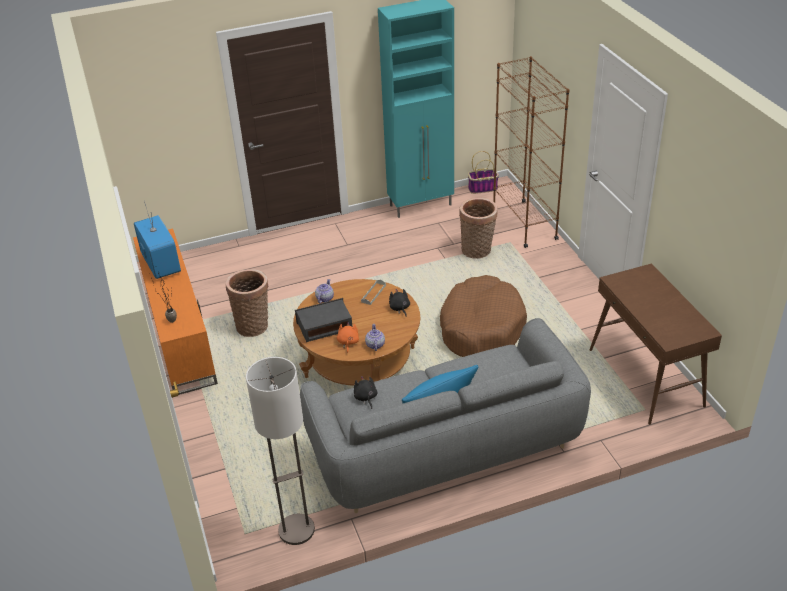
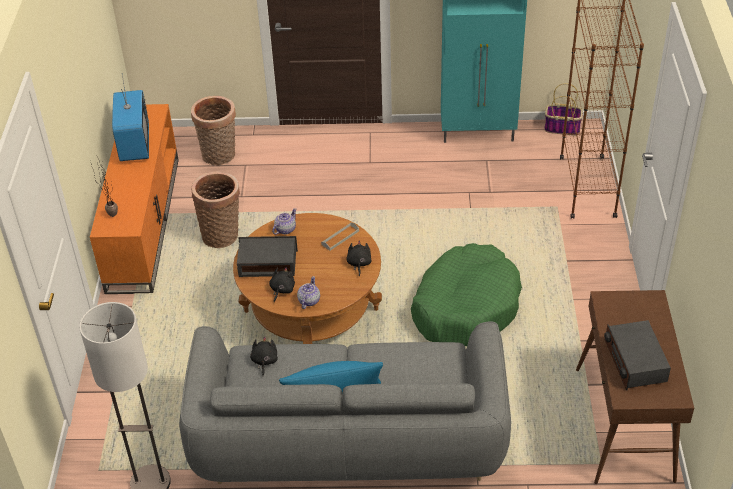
camera: 20 degrees right, 5 degrees up
orange plush toy [337,322,359,353] -> black plush toy [269,267,295,302]
brown dog bed [440,275,527,357] -> green dog bed [411,243,522,346]
basket [459,198,498,259] -> basket moved to [191,96,236,165]
none -> radio [604,320,671,390]

